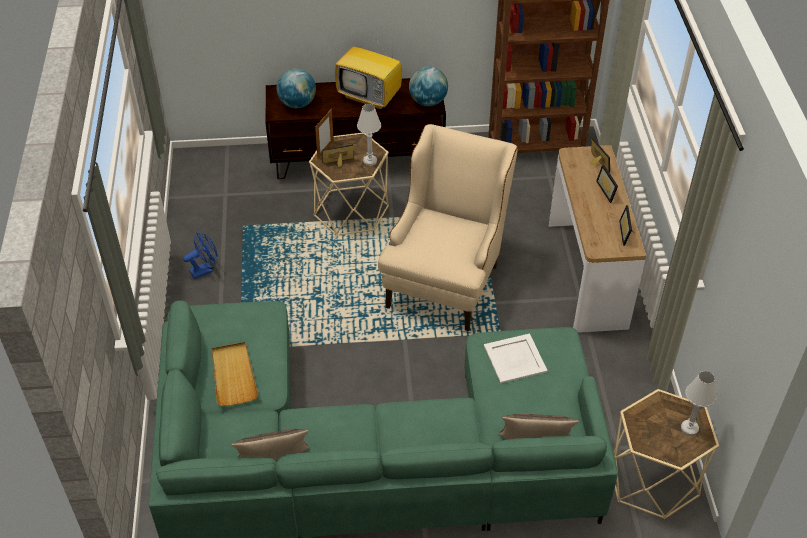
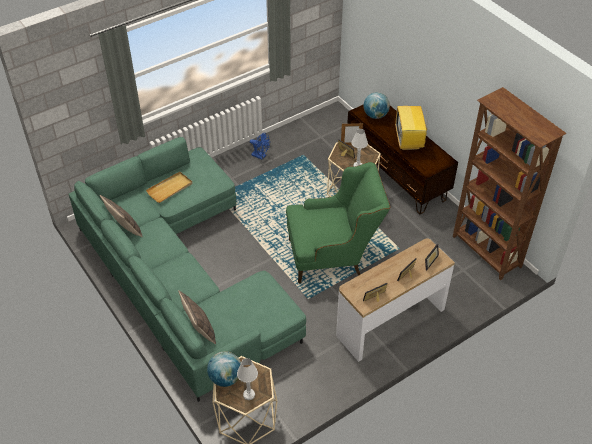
camera: 60 degrees right, 0 degrees up
beige armchair [378,124,518,331] -> green armchair [286,162,390,283]
globe [409,66,448,106] -> globe moved to [207,351,241,387]
white tray [484,333,548,384] -> none

